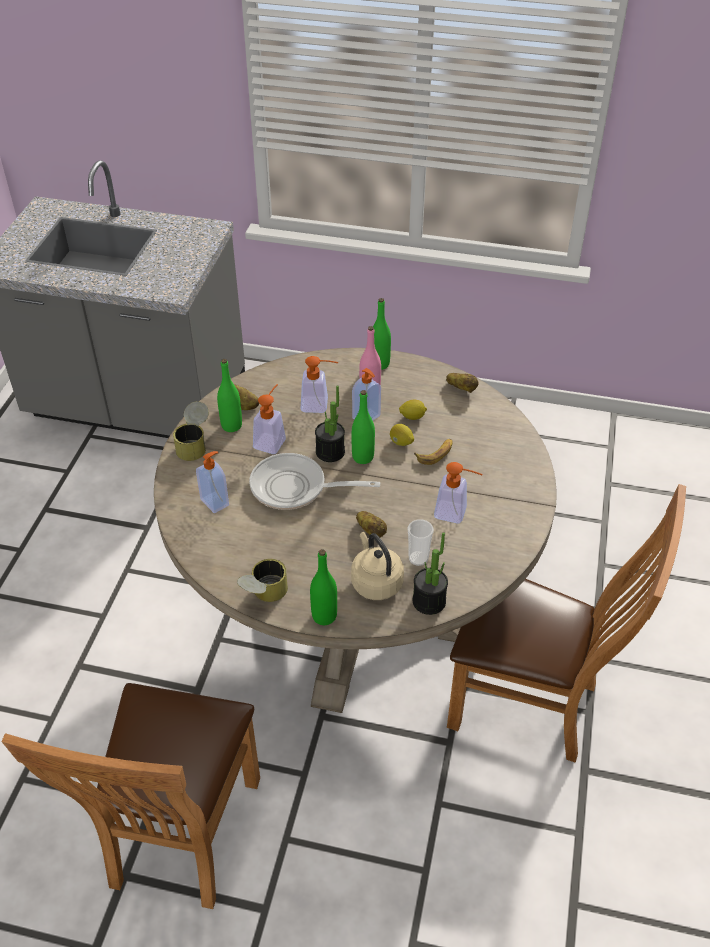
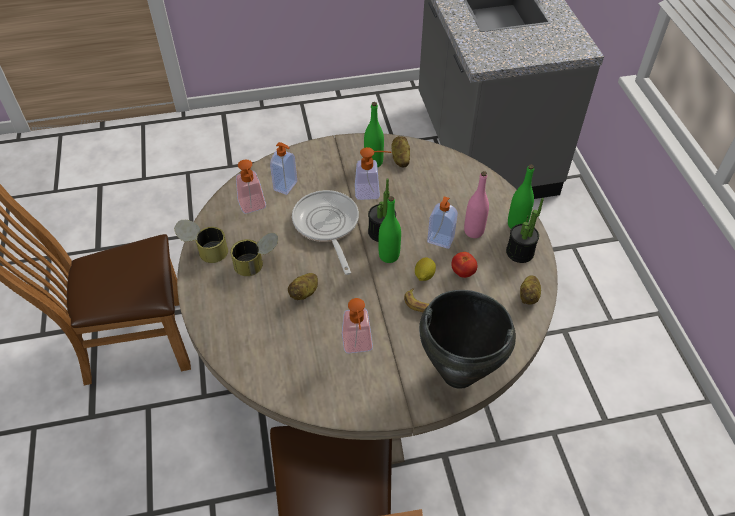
camera: 65 degrees right, 5 degrees up
can [173,401,209,461] -> can moved to [230,233,278,276]
soap dispenser [301,356,338,413] -> soap dispenser moved to [236,159,266,214]
green bottle [310,549,337,625] -> none
beige kettle [351,532,404,600] -> none
lemon [399,400,427,420] -> tomato [452,252,478,278]
cup [407,519,434,566] -> none
potted plant [412,532,448,615] -> potted plant moved to [506,198,544,263]
none -> black cooking pot [419,290,516,389]

